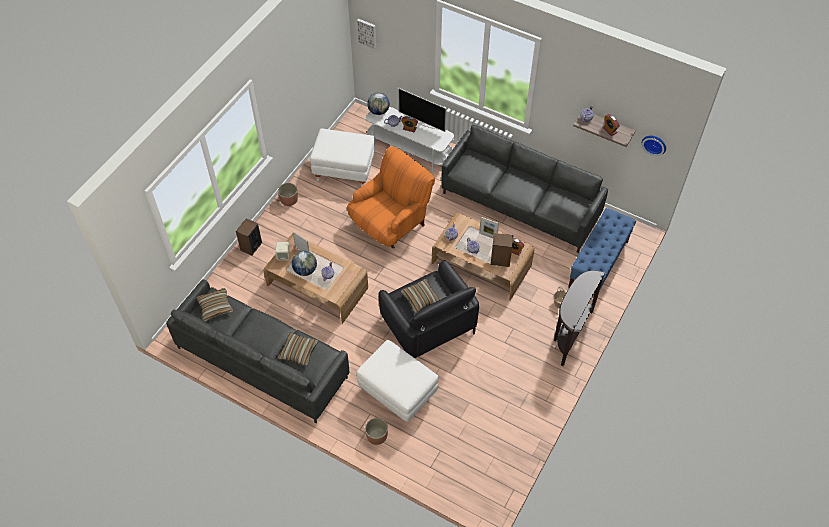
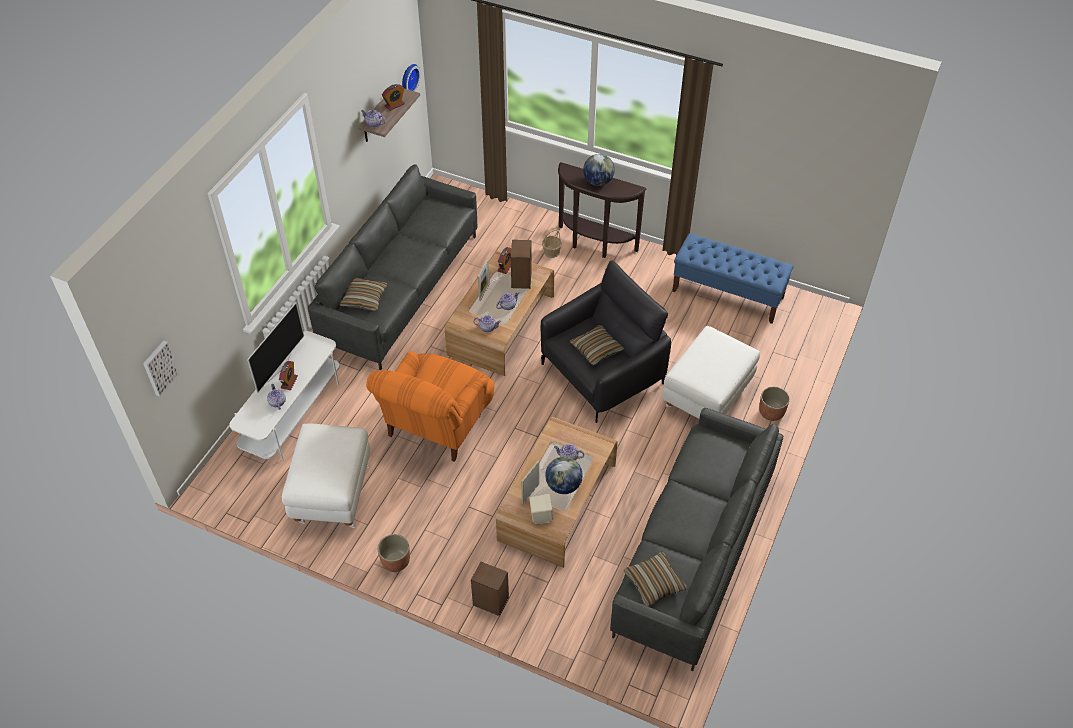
camera: 95 degrees left, 5 degrees down
pillow [278,332,318,366] -> pillow moved to [339,278,387,311]
orange armchair [347,146,435,248] -> orange armchair turned 105 degrees counterclockwise [366,351,494,462]
globe [367,92,390,115] -> globe moved to [583,154,615,186]
blue bench [568,208,636,294] -> blue bench moved to [672,233,794,324]

